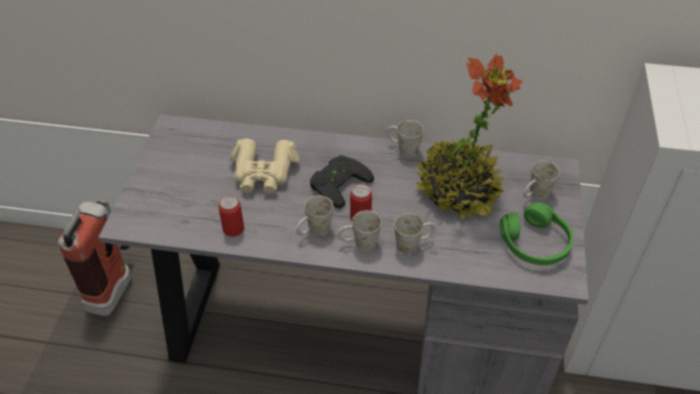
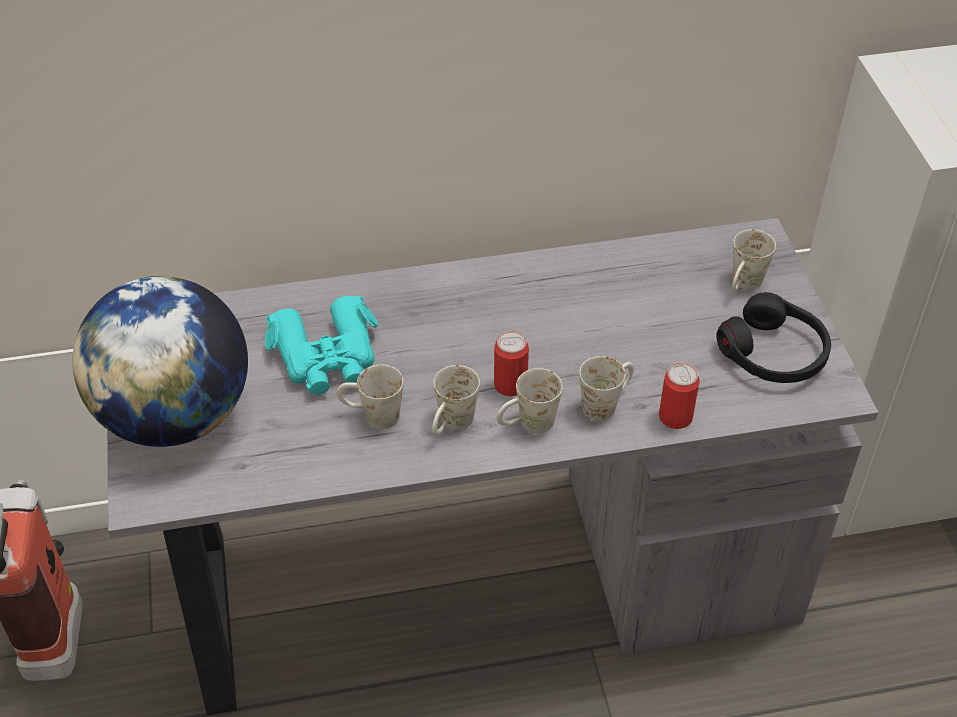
camera: 20 degrees left, 0 degrees up
can [218,195,244,237] -> can moved to [659,362,700,429]
beige binoculars [229,139,299,194] -> turquoise binoculars [265,296,378,395]
black game controller [310,155,374,209] -> none
white mug [386,120,424,158] -> white mug moved to [336,364,404,429]
potted plant [413,53,523,220] -> none
green headphones [500,202,573,265] -> black headphones [716,292,831,383]
none -> globe [73,276,248,447]

